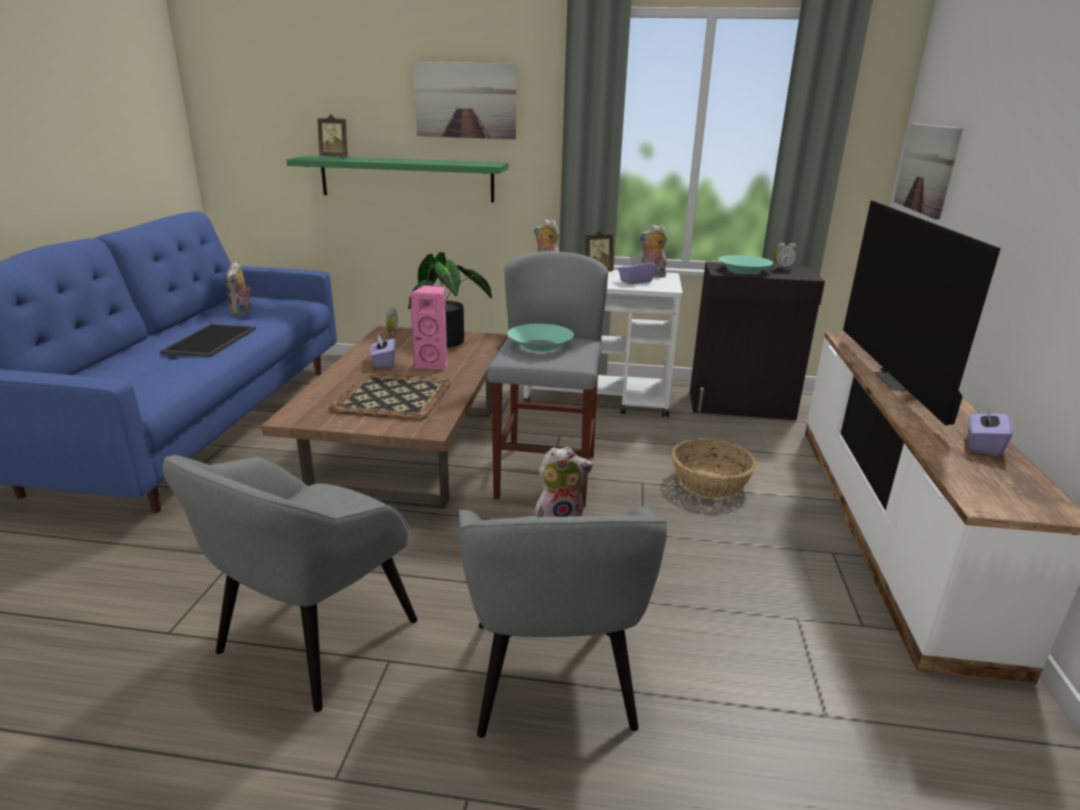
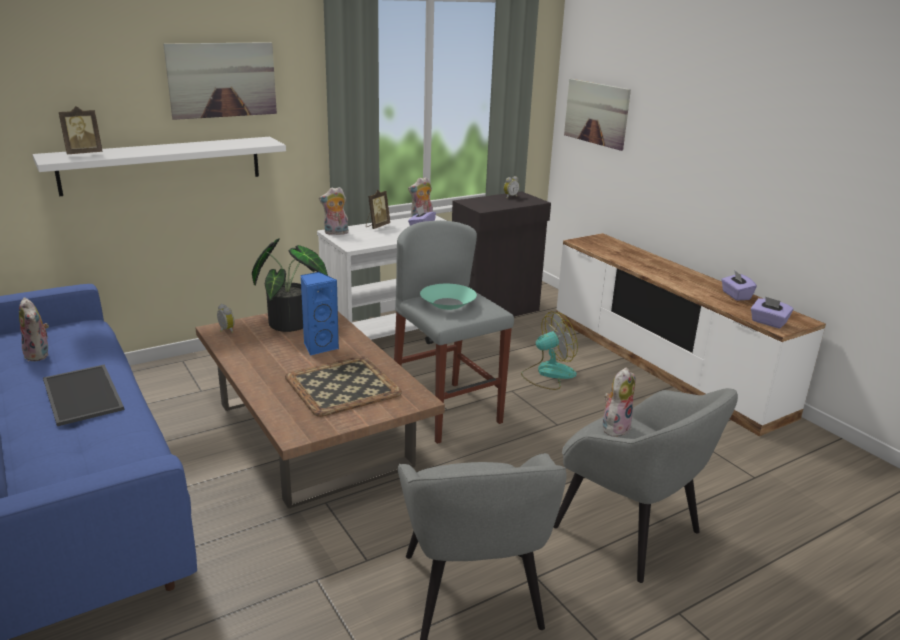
camera: 40 degrees left, 0 degrees up
green shelf [286,156,508,203] -> white shelf [33,137,286,196]
purple tissue box [370,334,395,368] -> purple tissue box moved to [751,296,793,329]
pink speaker [410,285,448,370] -> blue speaker [300,272,339,356]
basket [672,438,756,498] -> fan [521,311,578,390]
turquoise bowl [719,255,773,274] -> none
television [843,200,1001,426] -> none

